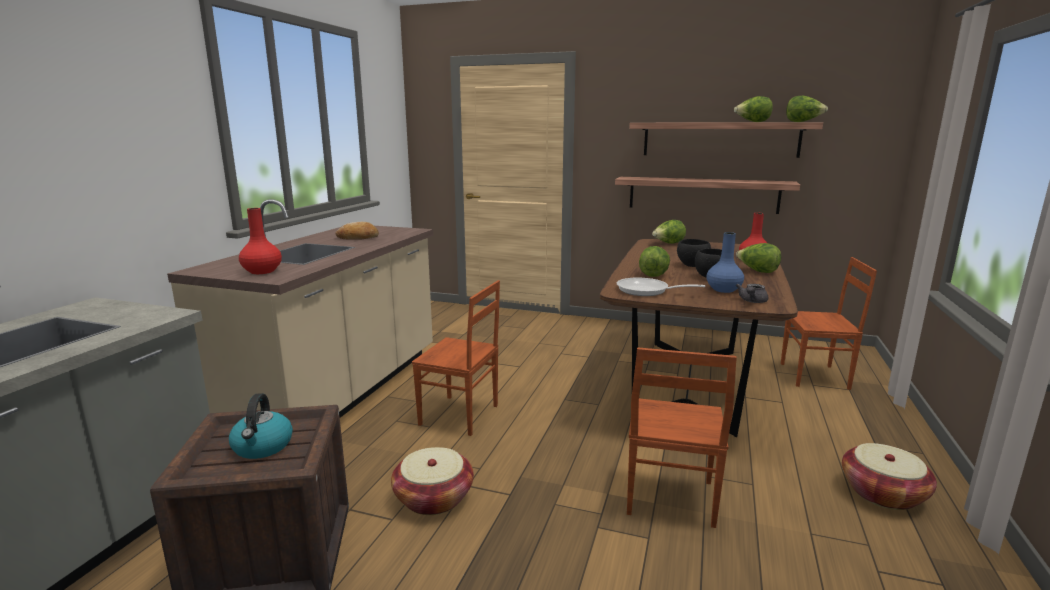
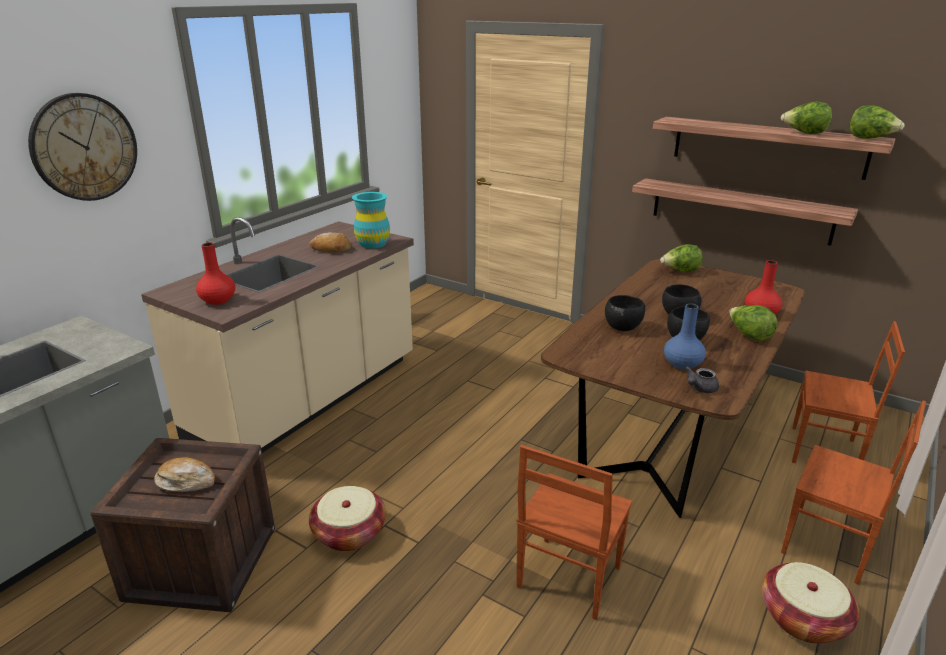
camera: 15 degrees right, 10 degrees up
kettle [229,393,293,459] -> bread [154,457,215,492]
brown chair [412,280,500,436] -> brown chair moved to [781,400,926,585]
frying pan [617,278,705,296] -> none
lettuce [639,246,670,277] -> black bowl [605,295,645,331]
none -> wall clock [28,93,137,201]
none -> turquoise vase [352,192,390,249]

